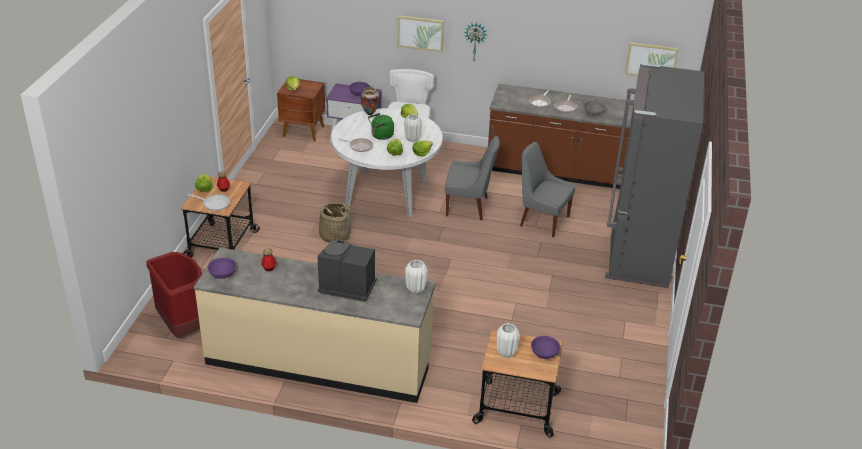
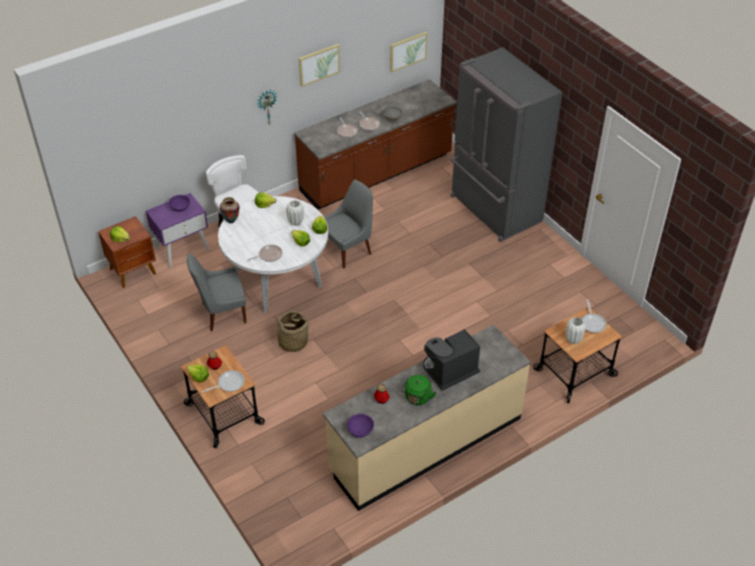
camera: 45 degrees left, 10 degrees up
red trash can [146,252,202,337] -> none
green kettle [368,113,394,140] -> green kettle moved to [401,375,436,405]
picture [398,15,444,52] -> picture moved to [299,44,340,87]
white vase [405,260,428,294] -> none
grey chair [520,142,576,237] -> grey chair moved to [187,253,246,331]
purple bowl [531,336,561,359] -> frying pan [581,299,606,333]

